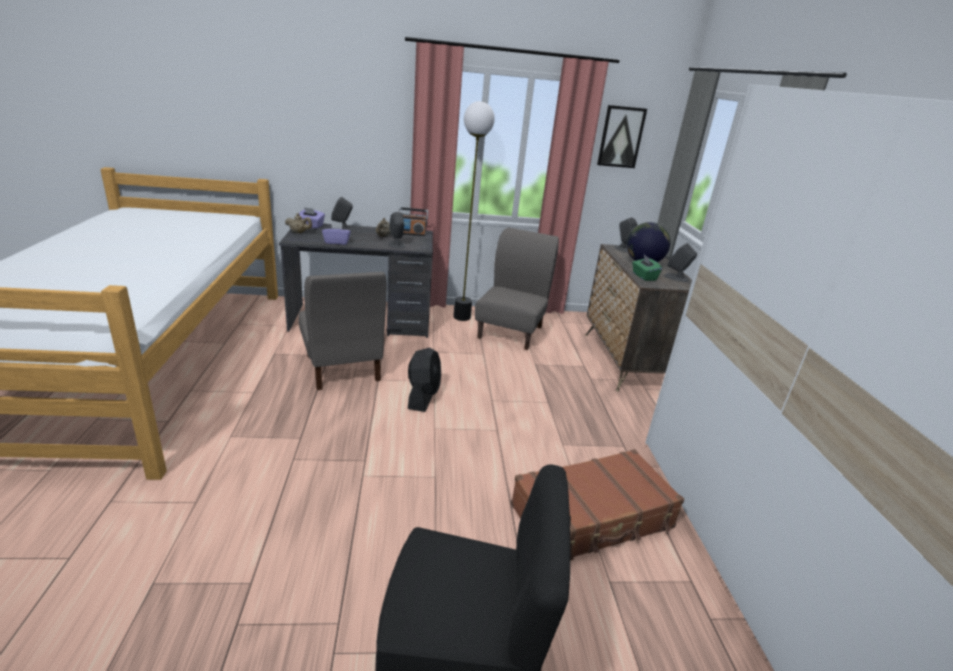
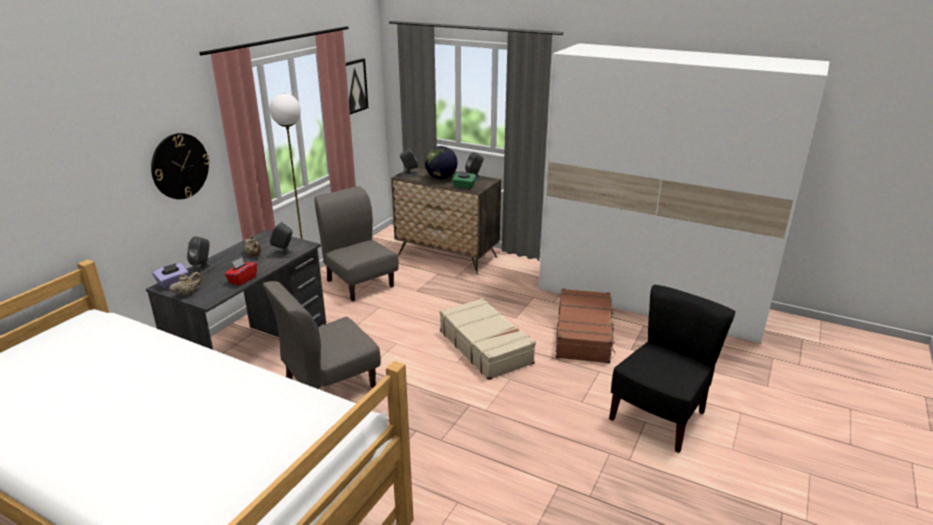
camera: 55 degrees left, 0 degrees up
grey chair [299,272,387,390] -> grey chair turned 135 degrees clockwise [262,281,381,389]
purple tissue box [322,221,351,245] -> red tissue box [225,257,257,286]
radio [398,207,428,236] -> none
black fan [408,347,441,412] -> none
none -> wall clock [151,133,210,199]
none -> beige suitcase [440,298,536,380]

